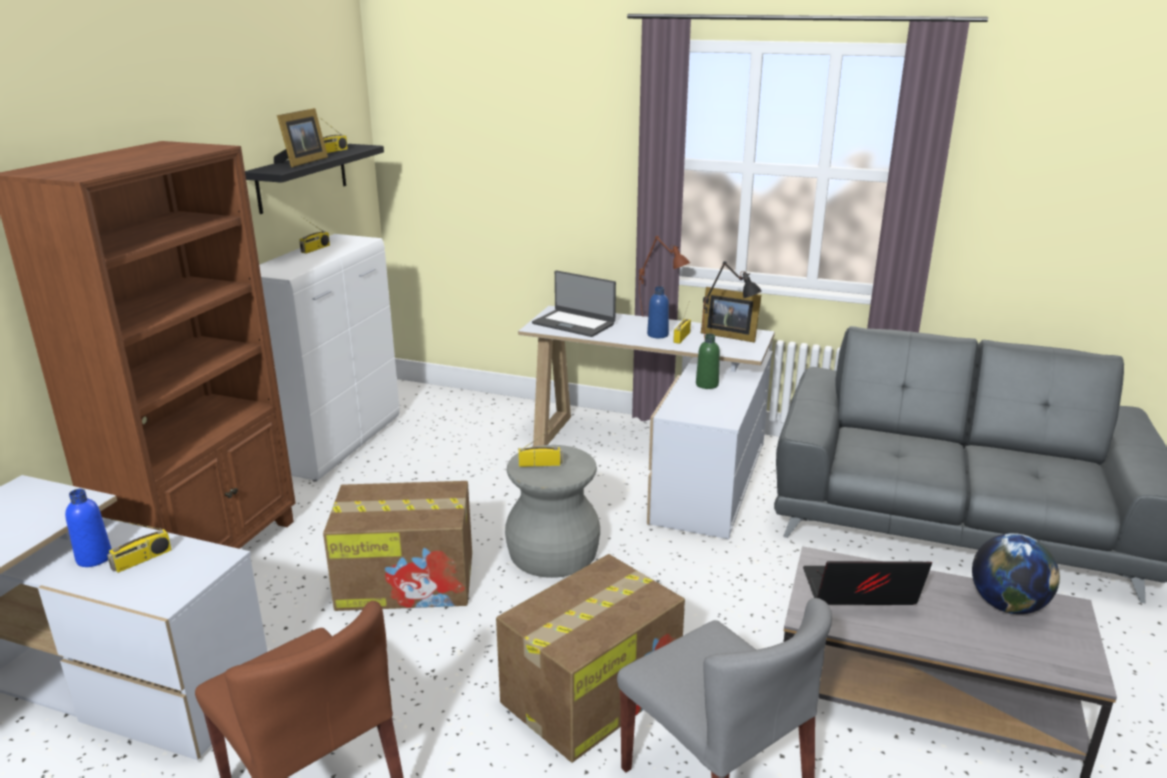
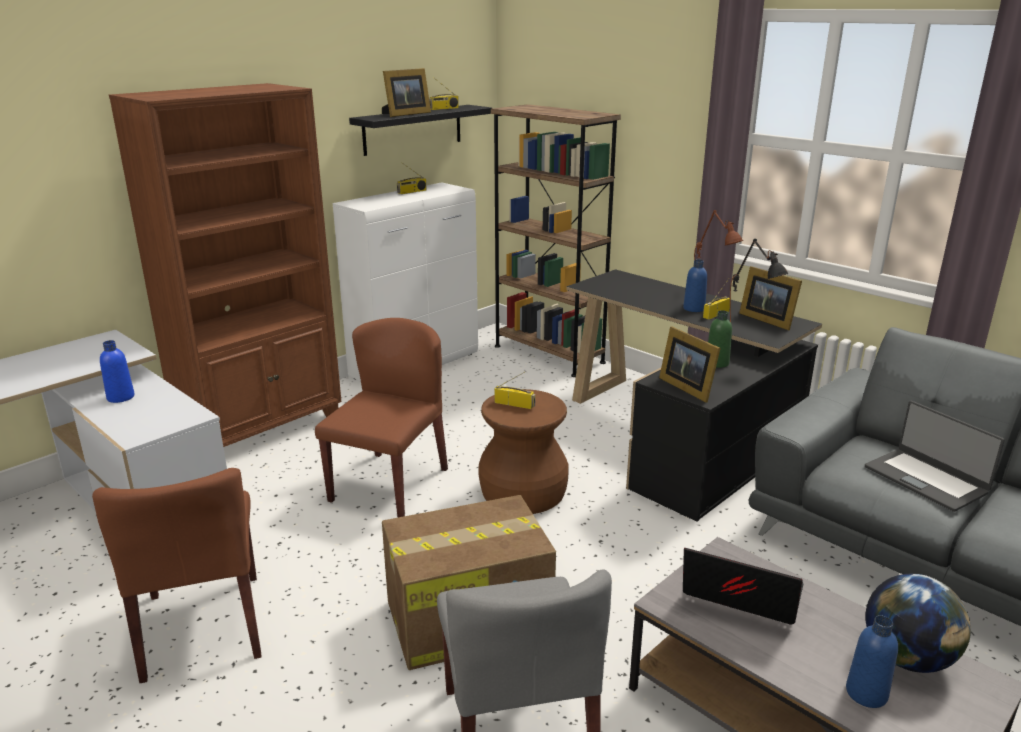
camera: 25 degrees right, 0 degrees up
radio [107,519,172,573] -> none
cardboard box [323,481,472,611] -> brown chair [315,318,448,517]
grey stool [505,445,600,578] -> brown stool [478,389,568,514]
white desk [518,305,775,539] -> black desk [566,269,822,522]
laptop [532,270,616,337] -> laptop moved to [865,401,1005,512]
none -> brown bookcase [491,104,621,377]
none -> picture frame [659,327,721,403]
none -> blue bottle [846,615,898,708]

